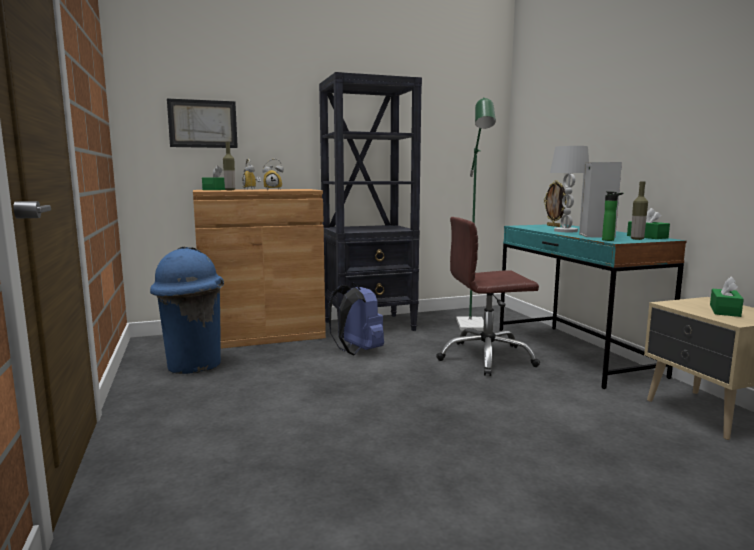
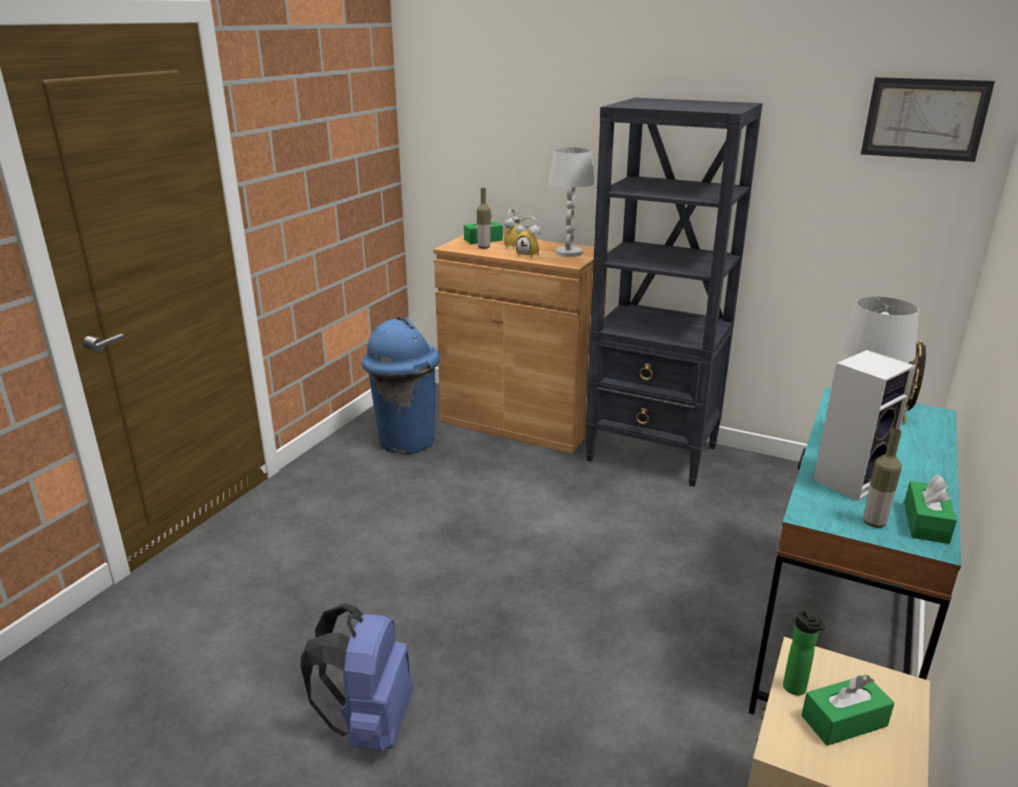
camera: 45 degrees right, 15 degrees up
picture [167,98,238,148] -> picture moved to [861,77,995,162]
blue backpack [328,283,384,355] -> blue backpack moved to [301,604,413,751]
brown office chair [436,217,540,376] -> none
green floor lamp [456,97,496,331] -> none
bottle [602,191,623,241] -> bottle moved to [783,604,824,696]
none -> white table lamp [548,147,595,257]

